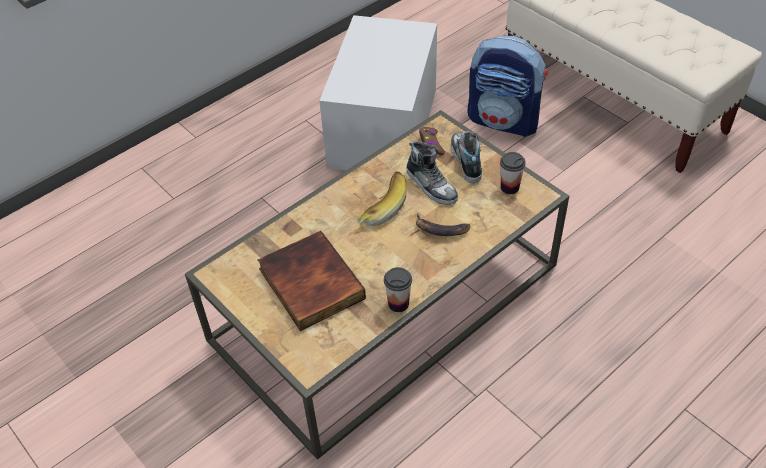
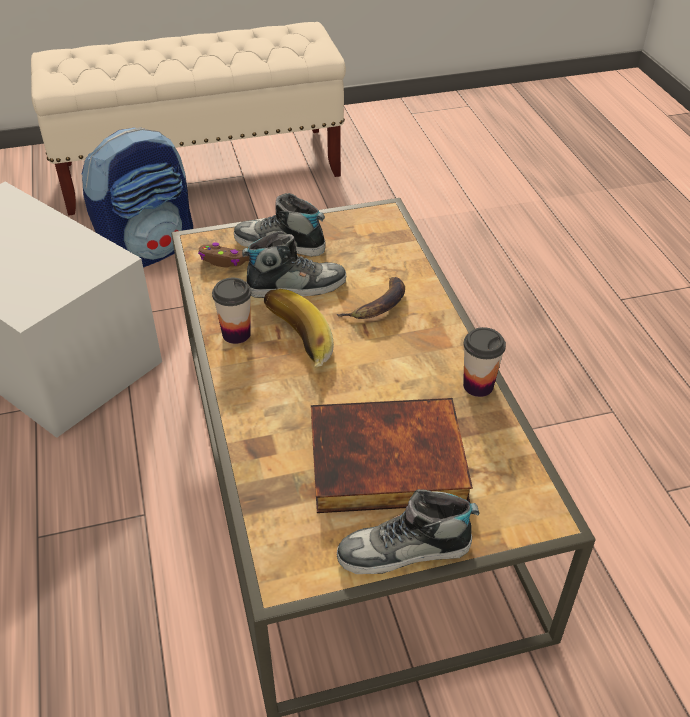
camera: 65 degrees left, 5 degrees down
cup [500,152,526,194] -> cup moved to [212,278,251,344]
none -> shoe [337,489,479,574]

